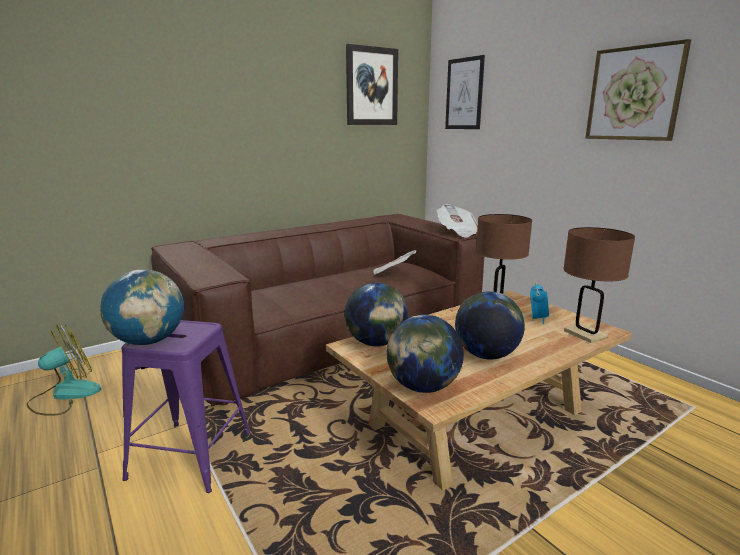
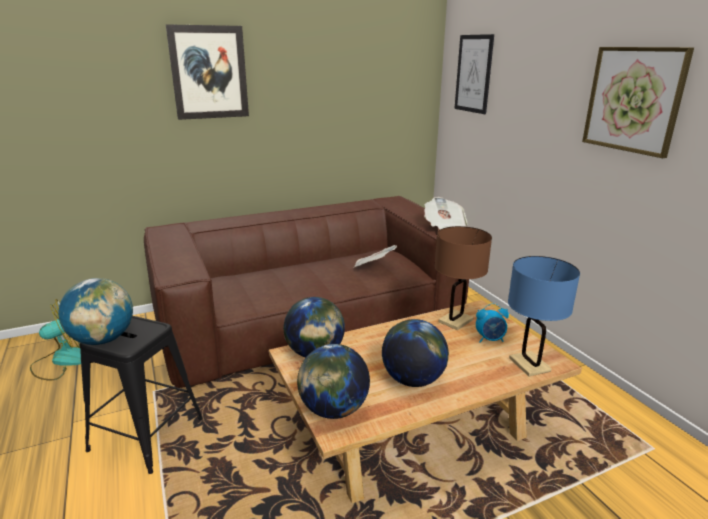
camera: 10 degrees right, 5 degrees up
purple stool [121,320,250,493] -> black stool [80,316,203,474]
picture [346,44,398,125] -> picture moved to [166,24,249,120]
alarm clock [530,283,549,324] -> alarm clock turned 60 degrees clockwise [476,303,509,343]
brown table lamp [563,227,635,343] -> blue table lamp [508,256,580,376]

